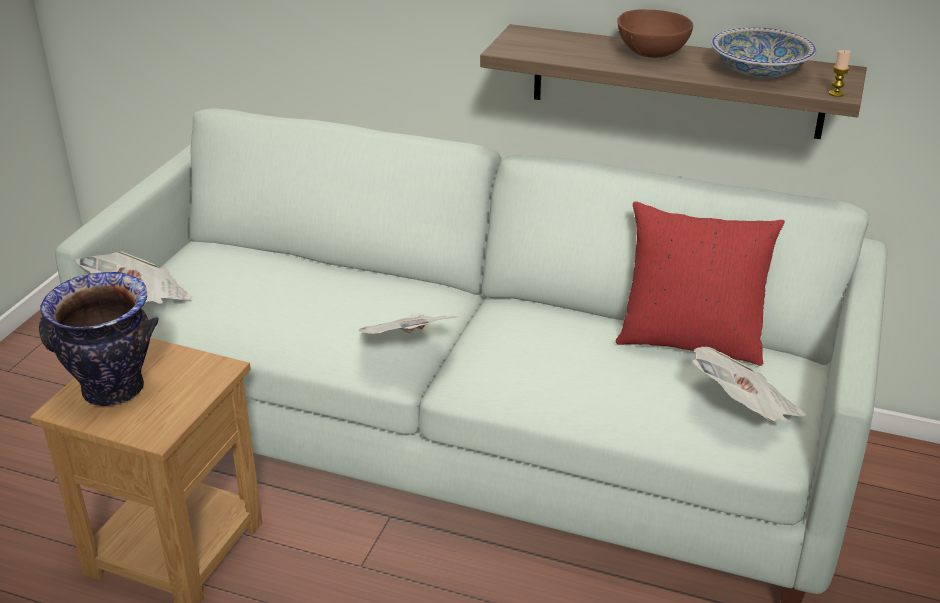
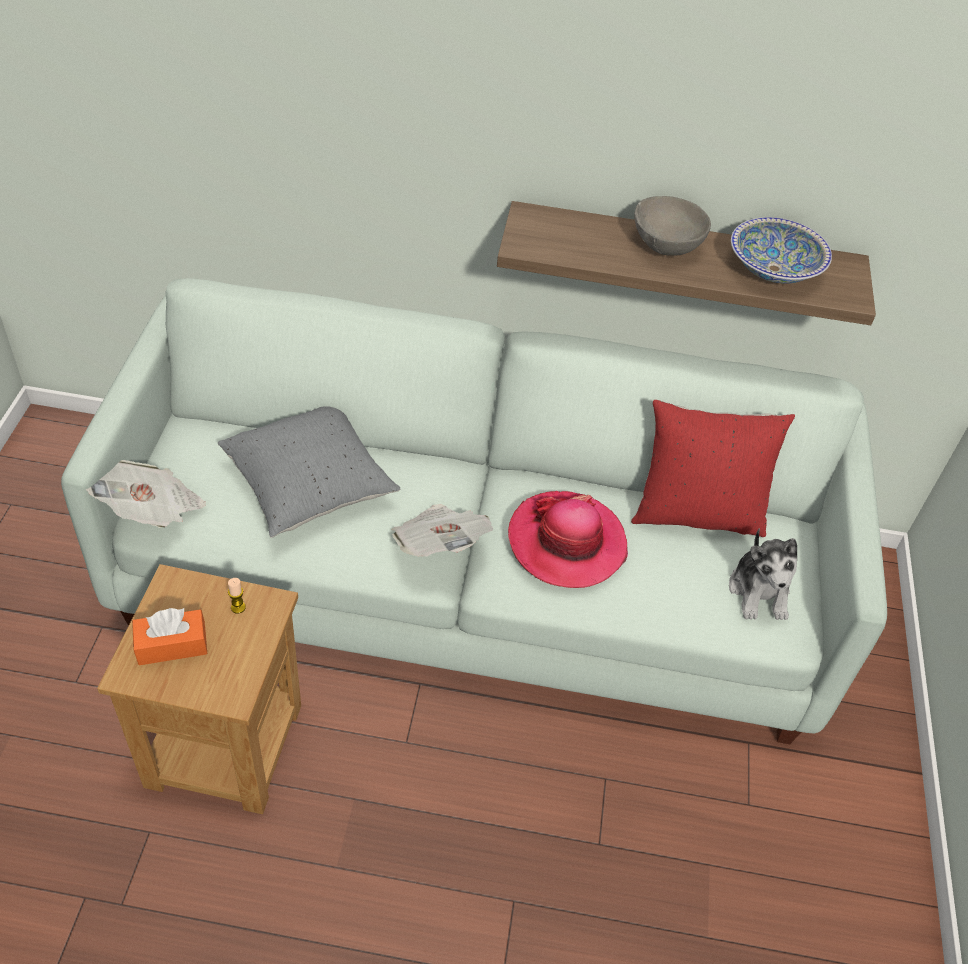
camera: 15 degrees left, 15 degrees up
vase [39,272,158,406] -> orange tissue box [132,608,207,665]
brown bowl [617,10,693,58] -> grey bowl [634,196,711,256]
newspaper [692,347,806,422] -> plush toy [729,528,797,620]
candle [829,50,851,97] -> candle moved to [228,578,246,614]
none -> grey pillow [218,406,400,538]
none -> hat [508,491,628,588]

